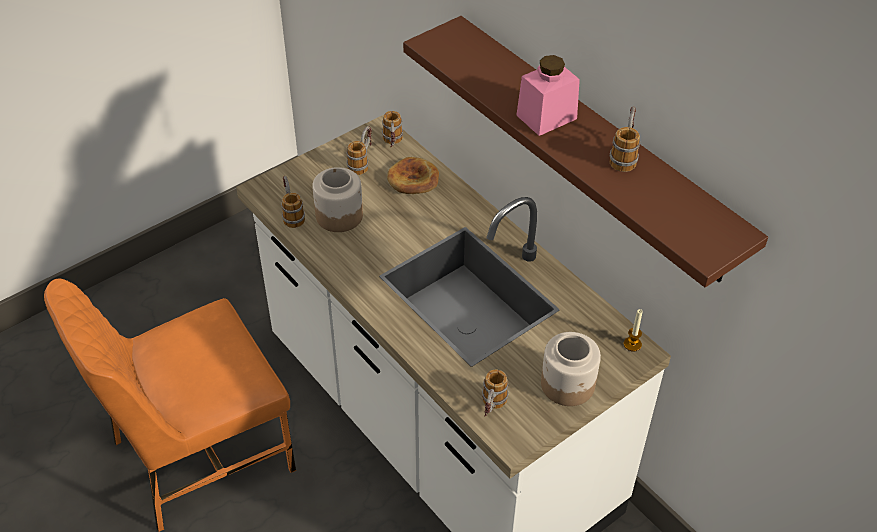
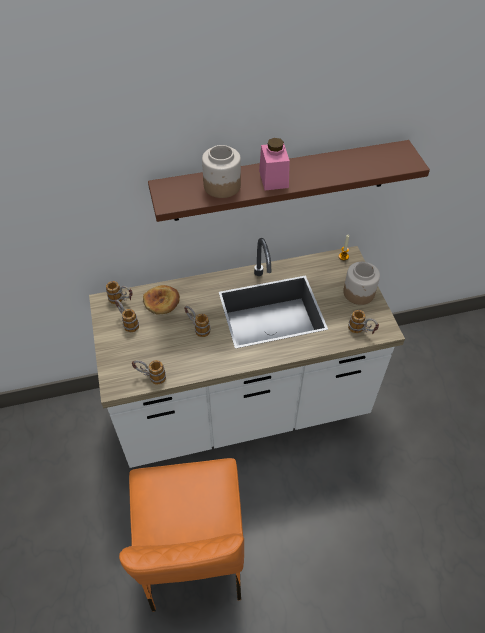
camera: 65 degrees left, 5 degrees up
jar [312,167,363,232] -> jar moved to [202,145,241,198]
mug [609,107,640,172] -> mug moved to [184,306,211,337]

